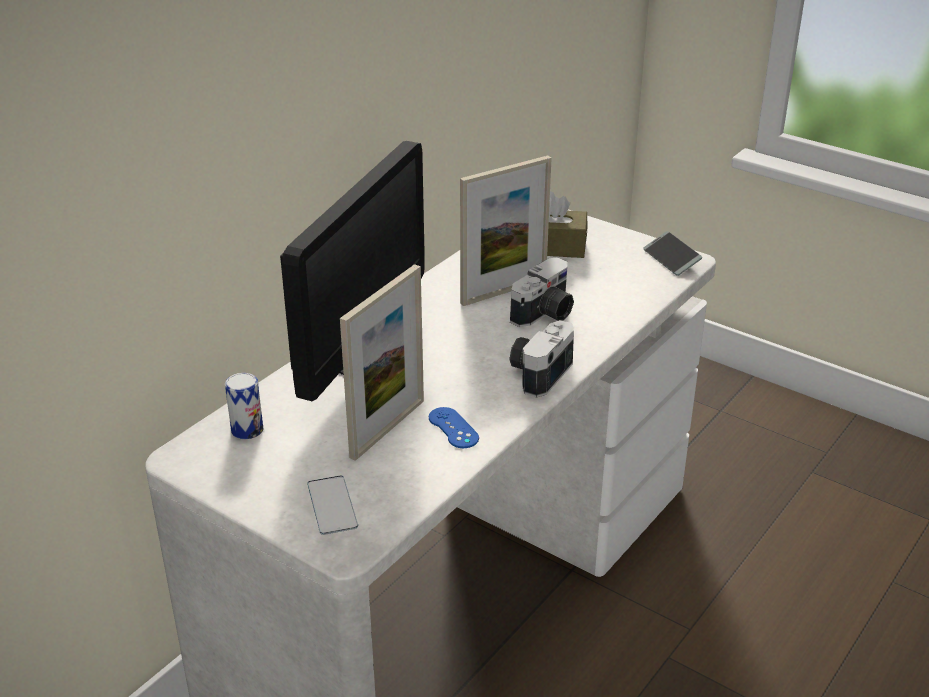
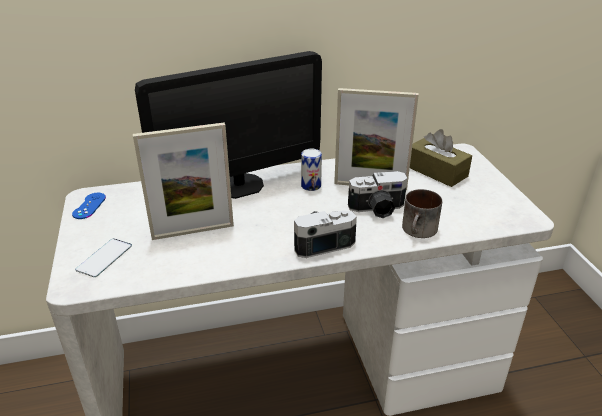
camera: 40 degrees right, 0 degrees up
can [225,373,263,440] -> can moved to [301,148,322,191]
blue game controller [429,407,479,448] -> blue game controller moved to [72,193,106,219]
phone [644,231,702,276] -> none
none -> mug [402,189,442,238]

